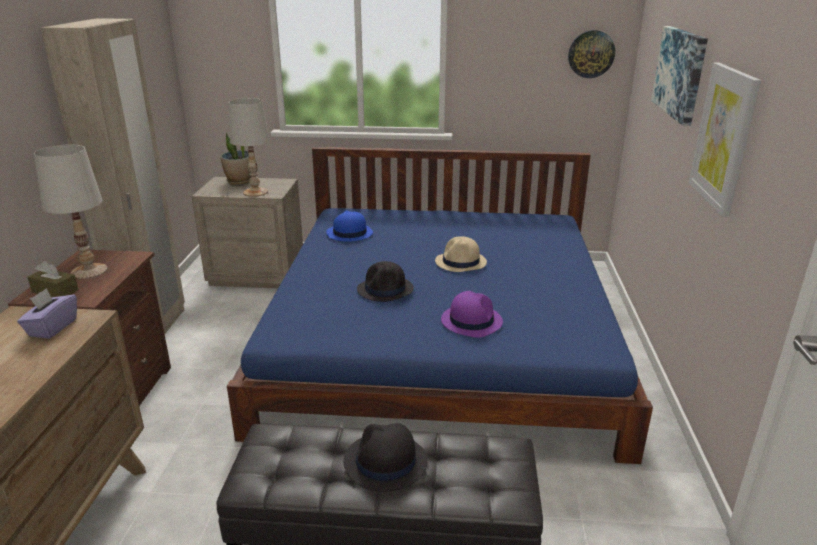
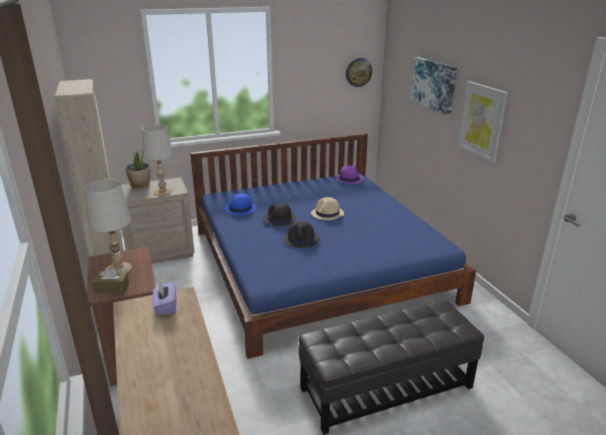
camera: 25 degrees left, 0 degrees up
black hat [343,423,428,492] -> black hat moved to [263,203,296,226]
purple hat [441,291,503,338] -> purple hat moved to [335,165,364,184]

